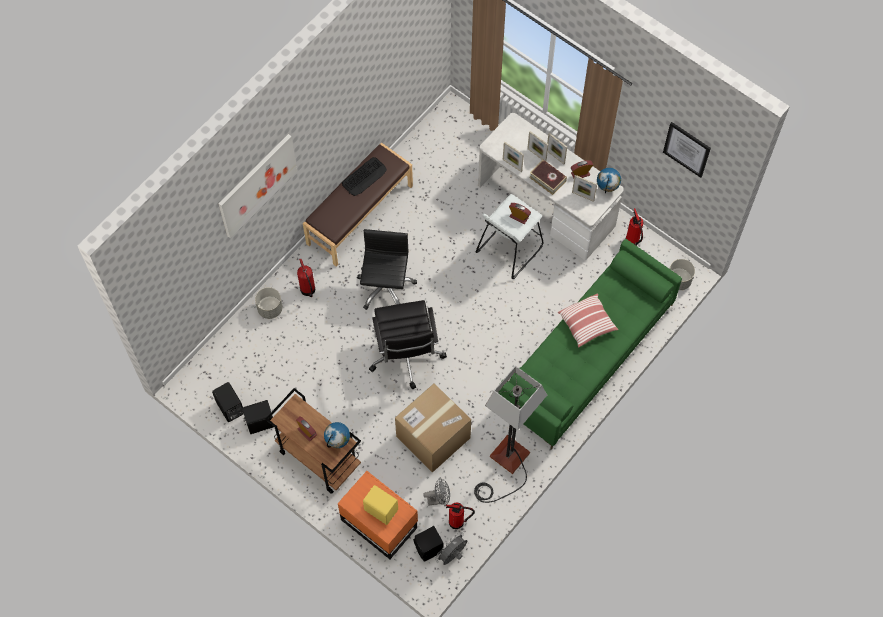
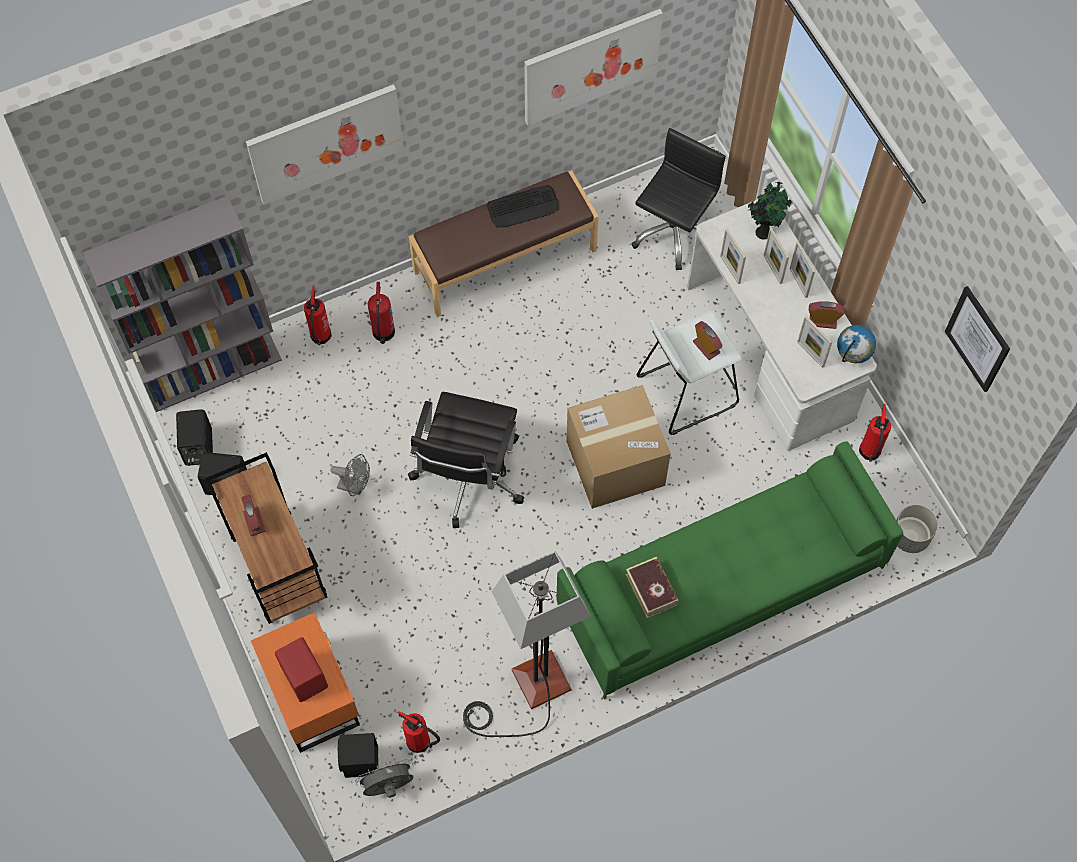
camera: 25 degrees right, 0 degrees up
grey planter [255,287,283,319] -> fire extinguisher [304,286,332,345]
globe [324,422,350,448] -> none
black office chair [357,229,417,310] -> black office chair moved to [631,128,726,270]
yellow speaker [363,485,398,525] -> red speaker [275,637,328,702]
cardboard box [395,383,471,473] -> cardboard box moved to [566,385,671,509]
grey fan [423,478,450,506] -> grey fan moved to [331,454,370,496]
book [529,160,567,195] -> book moved to [626,557,679,618]
pillow [558,294,618,348] -> none
none -> grey bookcase [83,196,282,412]
none -> picture [524,9,663,126]
none -> potted plant [748,181,792,240]

